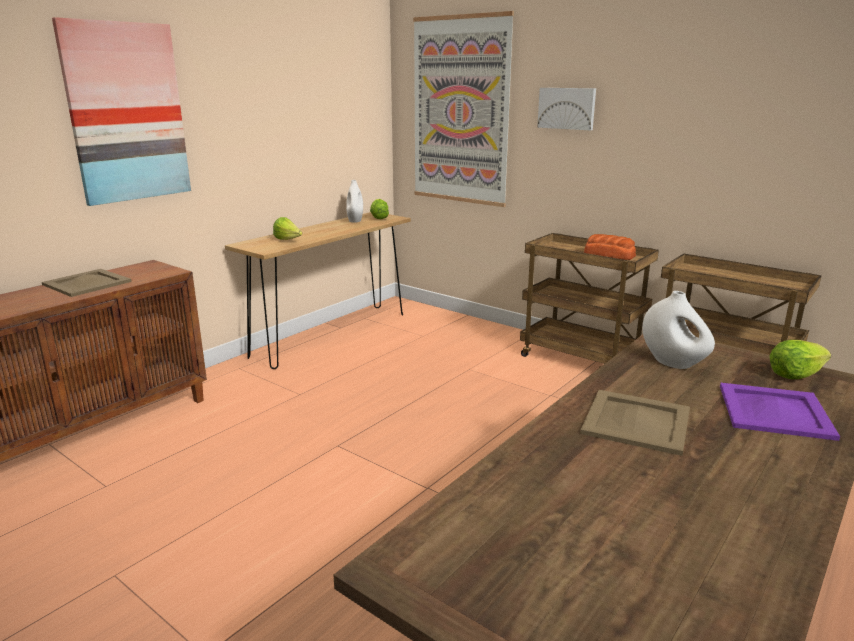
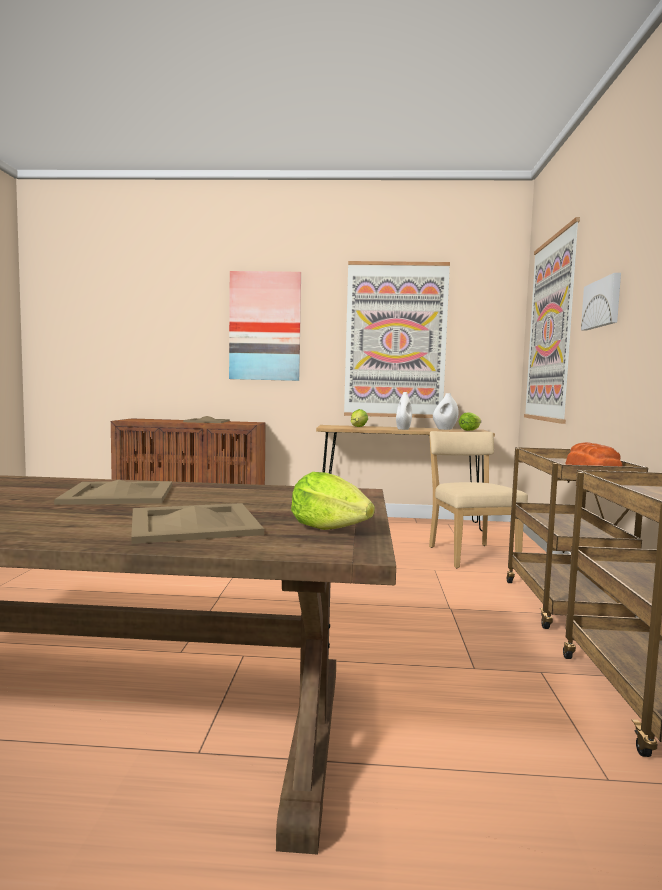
camera: 55 degrees right, 15 degrees down
white vase [642,291,715,369] -> white vase moved to [396,392,412,430]
purple tray [720,383,840,441] -> beige tray [131,503,264,544]
none -> picture [344,261,450,418]
none -> beige chair [429,431,528,568]

